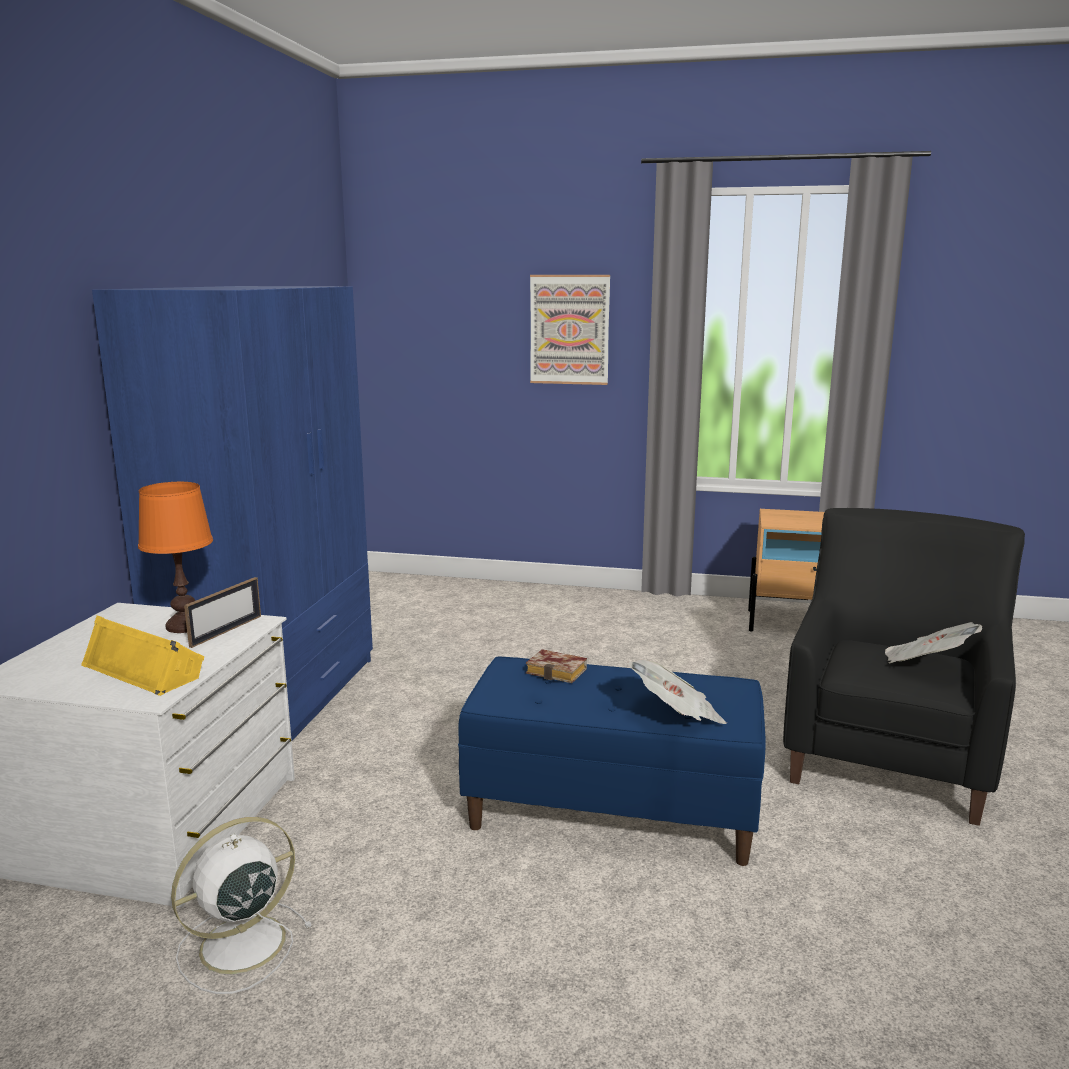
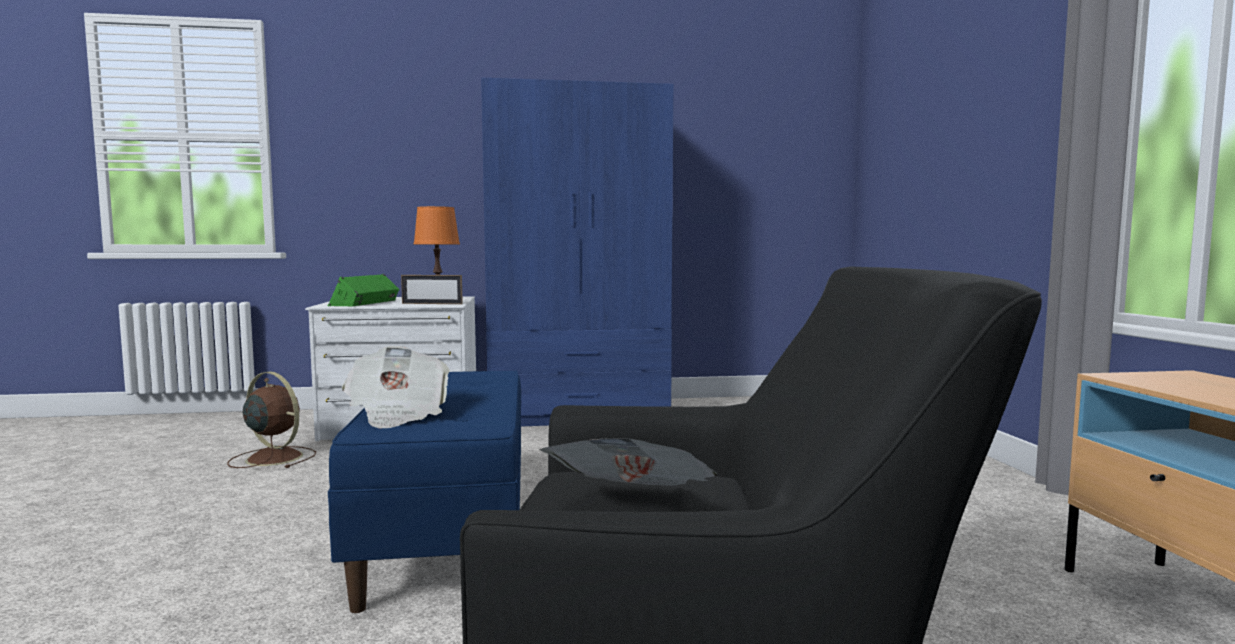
camera: 70 degrees right, 10 degrees down
yellow speaker [81,615,204,696] -> green speaker [328,274,399,306]
white fan [171,817,312,994] -> brown fan [227,371,316,468]
book [526,649,587,683] -> none
picture [530,275,610,385] -> none

